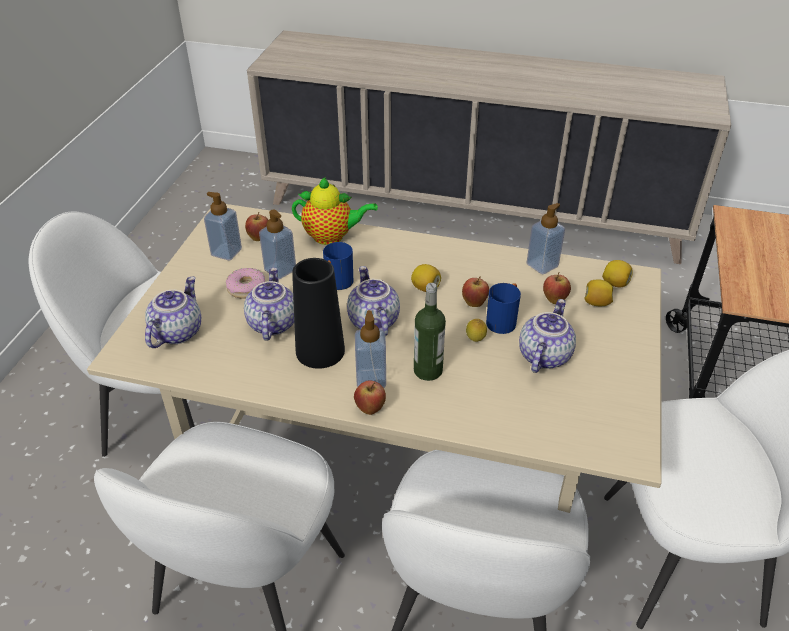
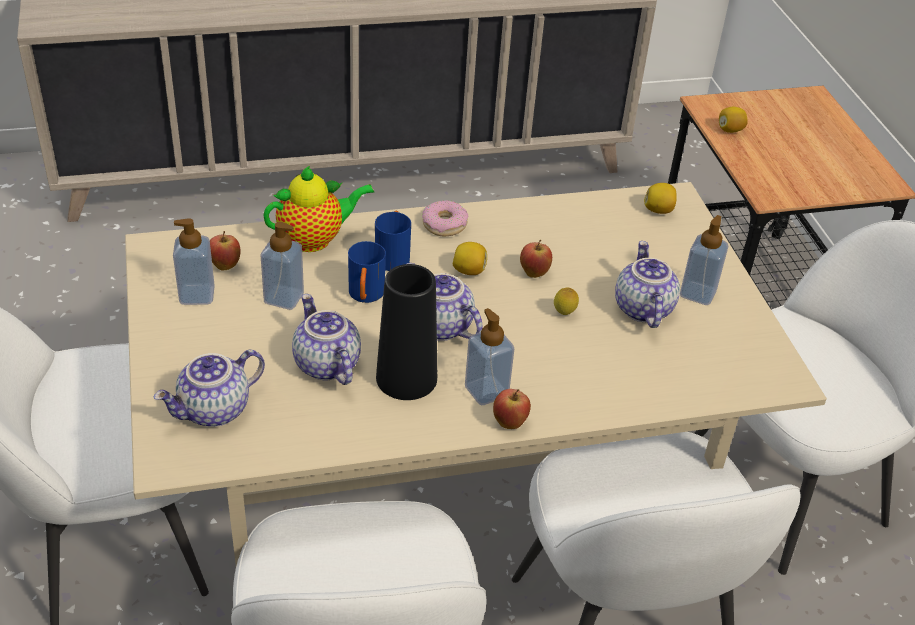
camera: 30 degrees left, 0 degrees up
teapot [145,277,201,348] -> teapot turned 120 degrees counterclockwise [154,349,265,427]
donut [226,268,265,299] -> donut moved to [422,200,469,236]
bottle [414,283,446,381] -> none
blue mug [486,283,521,334] -> blue mug moved to [375,211,411,271]
soap dispenser [527,203,565,274] -> soap dispenser moved to [680,215,728,305]
apple [543,272,571,304] -> none
lemon [584,279,613,306] -> lemon moved to [719,107,748,133]

